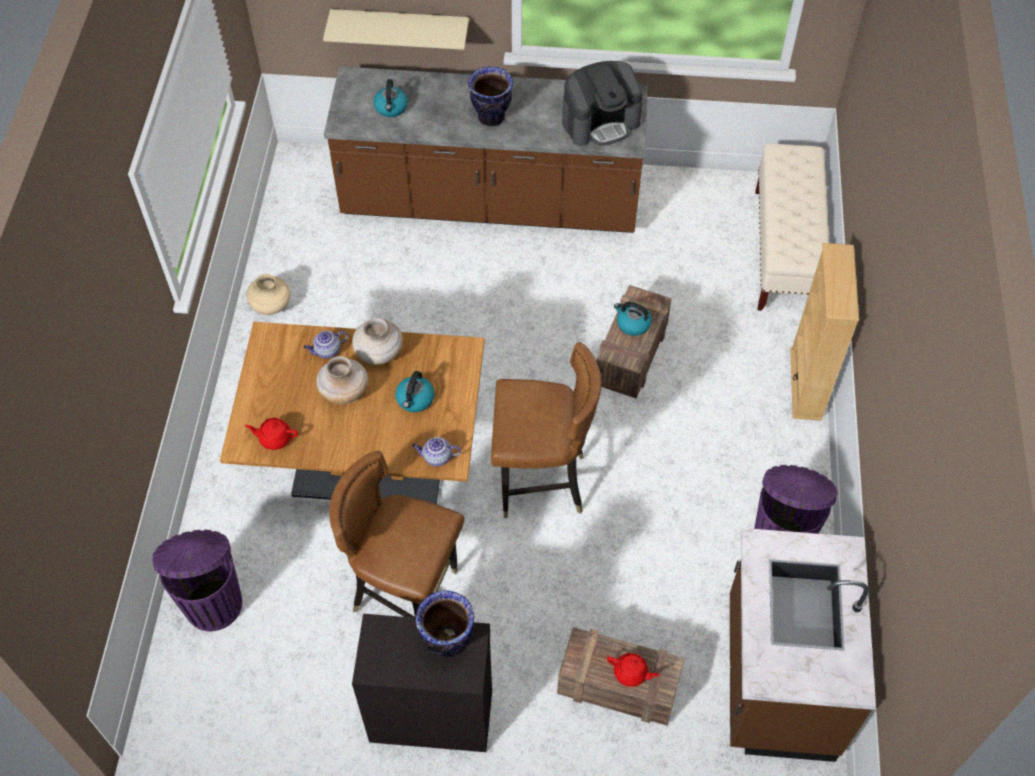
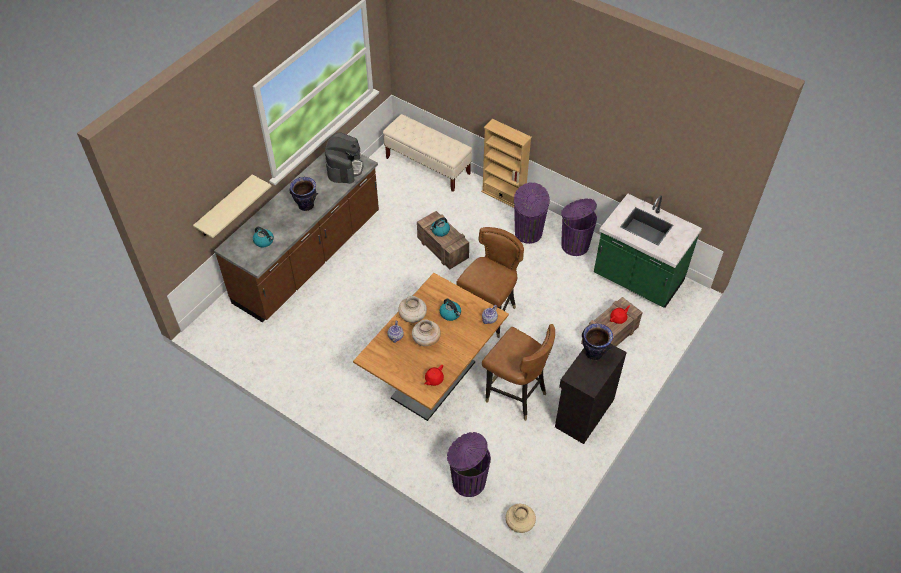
camera: 60 degrees left, 5 degrees down
beige vase [246,274,290,315] -> beige vase moved to [506,504,536,533]
brown chair [329,451,464,618] -> brown chair turned 105 degrees counterclockwise [482,324,555,421]
brown counter [730,528,876,762] -> green counter [594,194,702,308]
none -> purple trash can [514,182,550,244]

